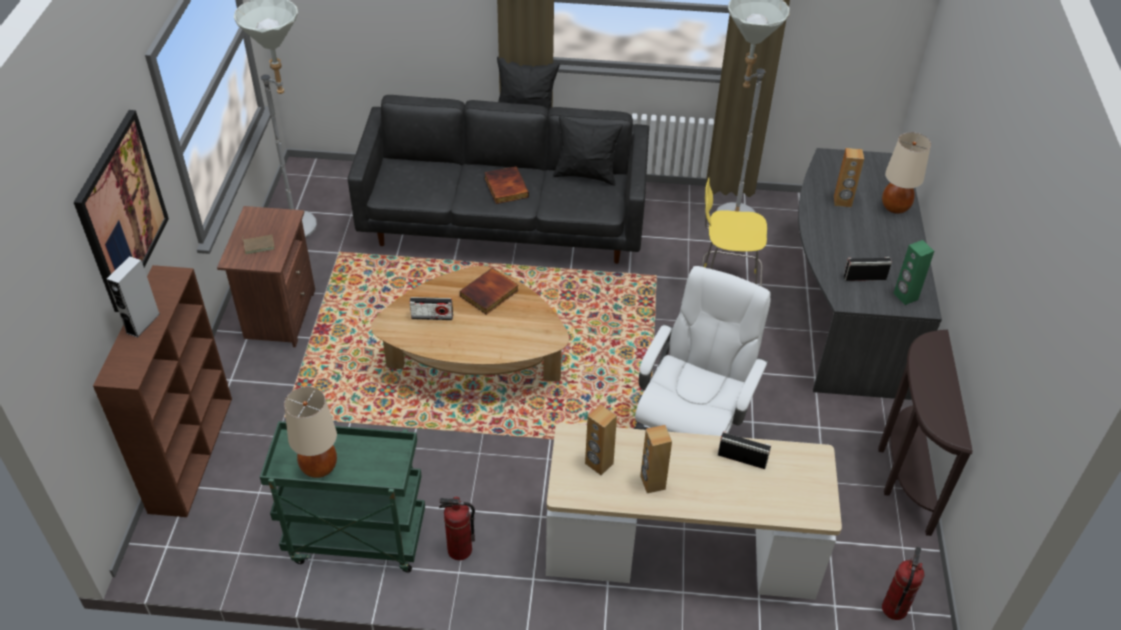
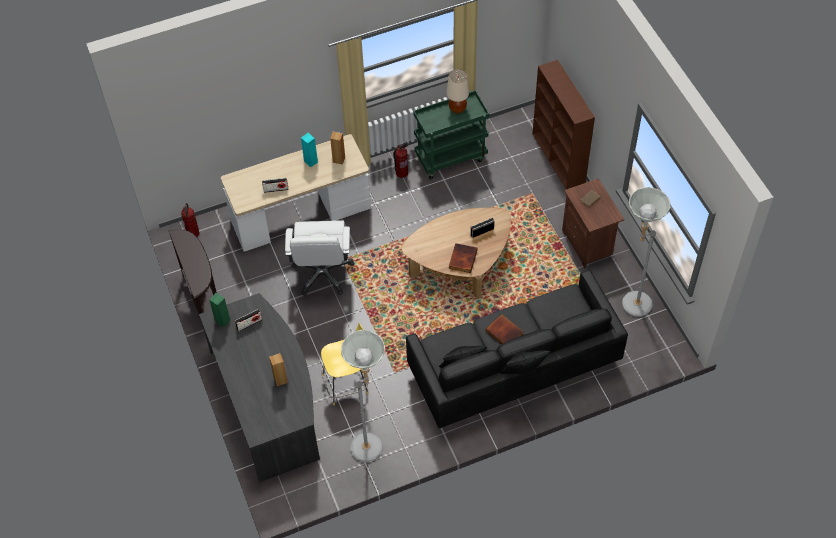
camera: 155 degrees right, 10 degrees up
picture [73,110,169,312] -> none
grey speaker [107,256,160,338] -> none
brown speaker [640,425,672,493] -> turquoise speaker [301,133,318,167]
beige table lamp [882,132,931,214] -> none

